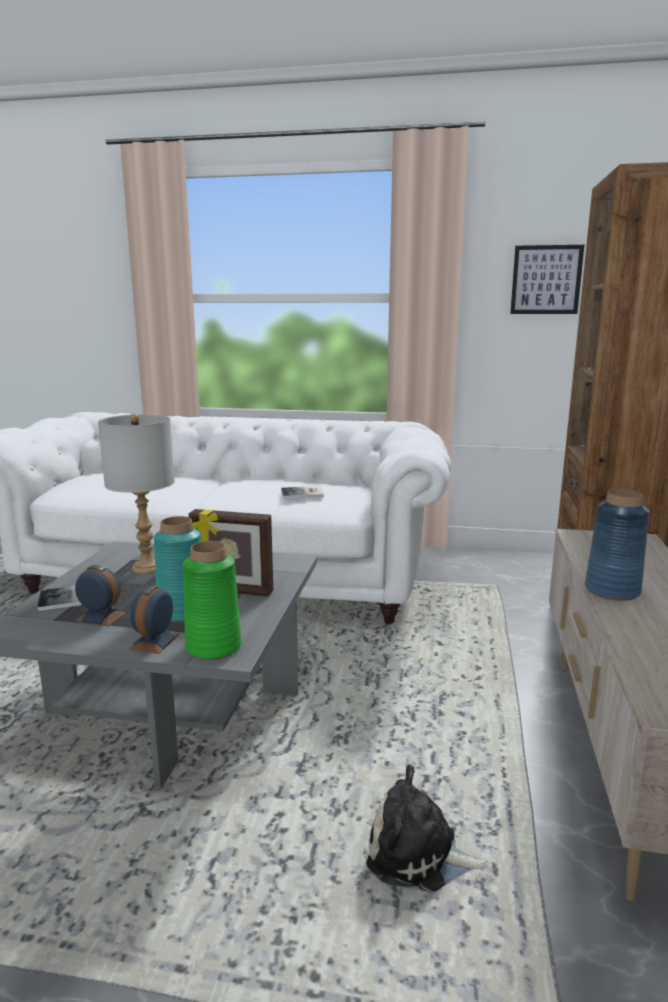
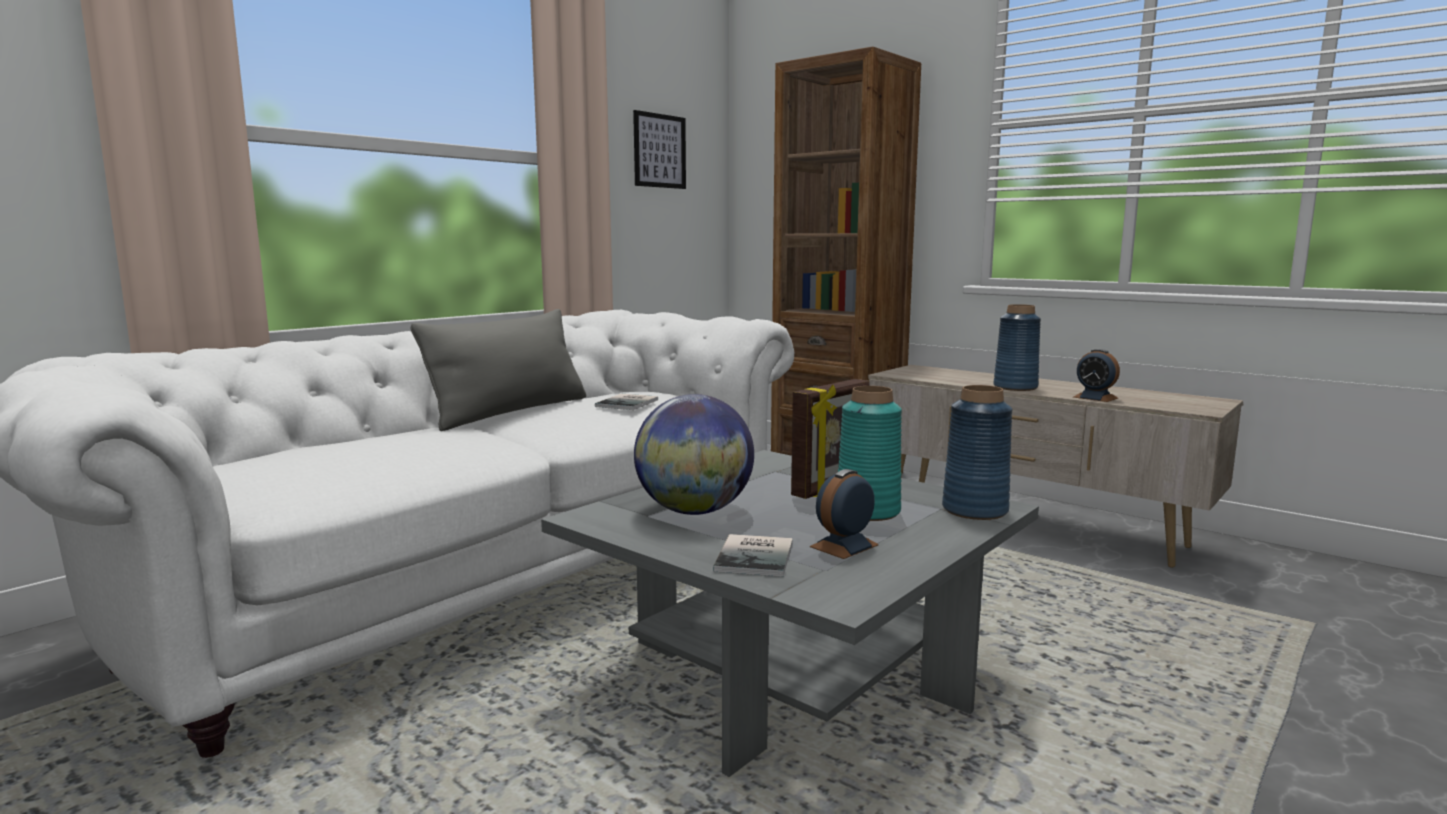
camera: 60 degrees left, 5 degrees down
grey table lamp [98,413,175,574] -> globe [634,394,754,515]
alarm clock [129,585,180,654] -> alarm clock moved to [1073,349,1120,402]
green vase [183,541,242,660] -> blue vase [942,385,1013,520]
plush toy [366,765,488,892] -> none
none -> grey pillow [411,309,586,431]

